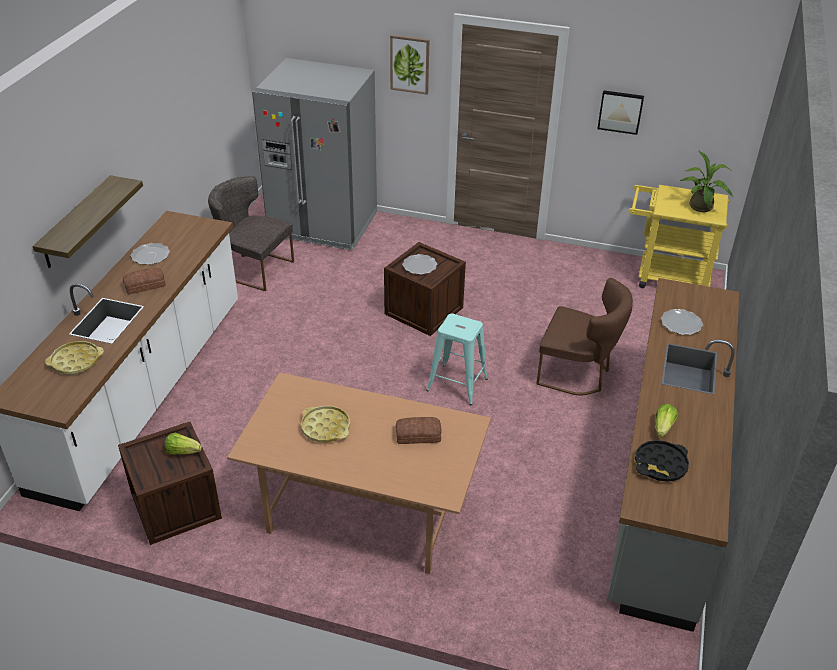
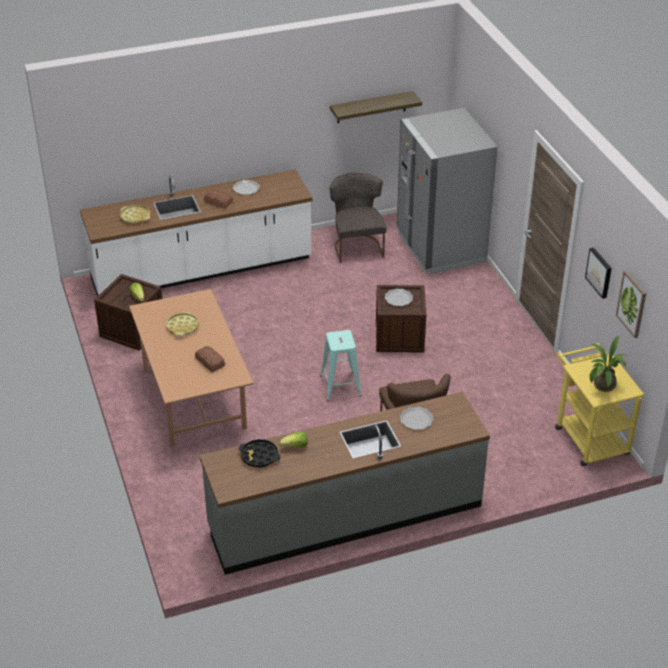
camera: 55 degrees right, 0 degrees up
shelf [33,175,143,268] -> shelf moved to [330,91,422,123]
picture [390,35,429,95] -> picture moved to [616,271,646,338]

